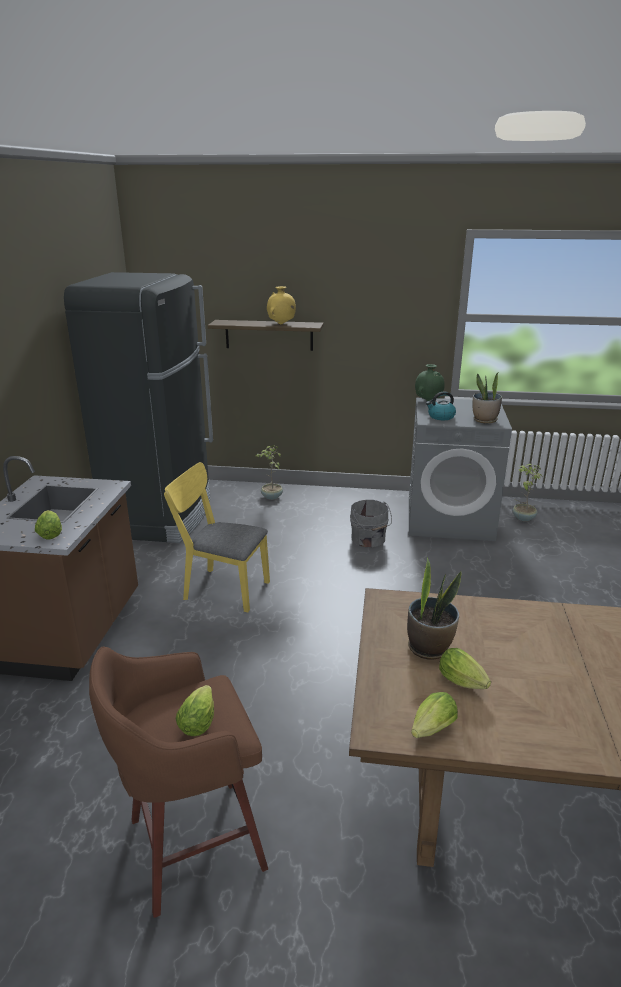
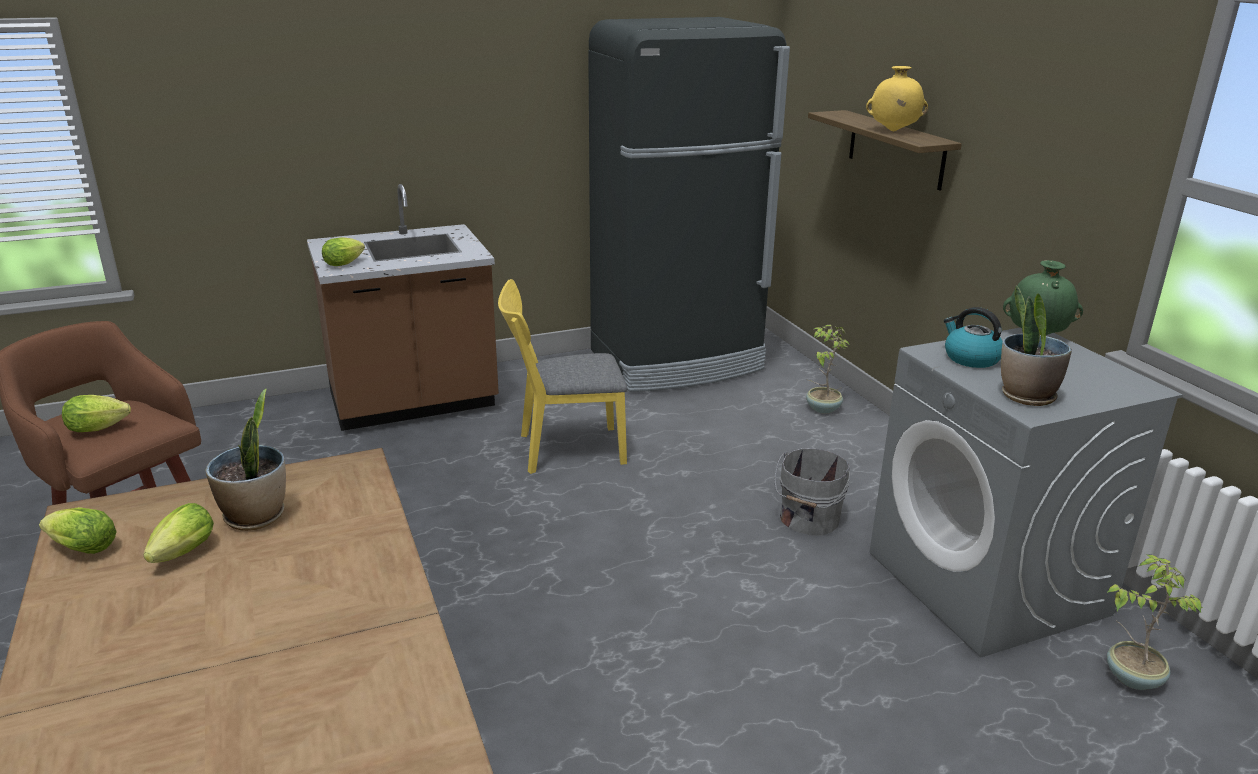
camera: 60 degrees right, 0 degrees up
yellow chair [164,462,270,612] -> yellow chair turned 90 degrees counterclockwise [498,279,627,474]

